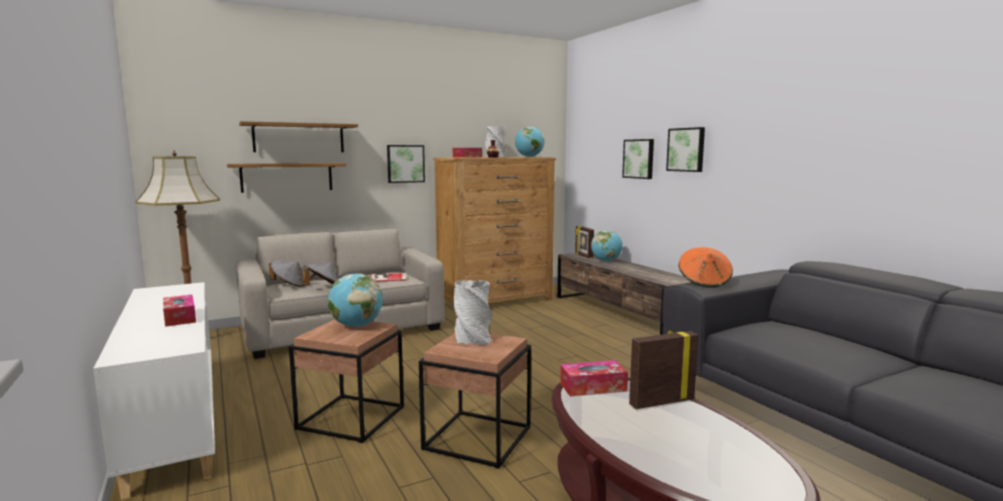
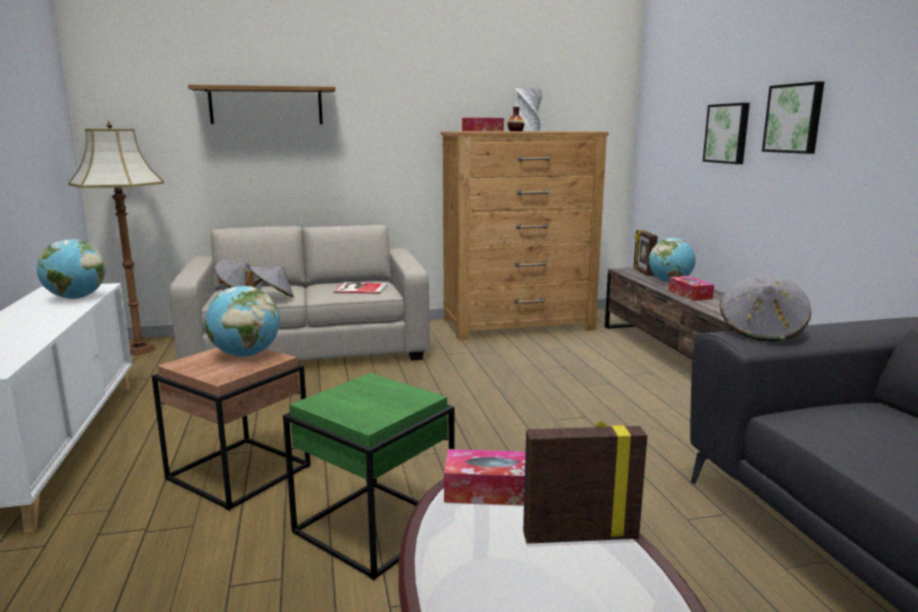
camera: 15 degrees right, 5 degrees up
tissue box [163,295,196,327] -> tissue box moved to [668,276,714,301]
shelf [227,163,346,193] -> none
picture [387,145,425,183] -> none
brown side table [419,333,531,469] -> green side table [283,373,455,580]
grey vase [454,280,493,345] -> none
globe [515,127,545,157] -> globe moved to [37,239,105,299]
orange hat [678,247,733,287] -> grey hat [720,275,811,342]

